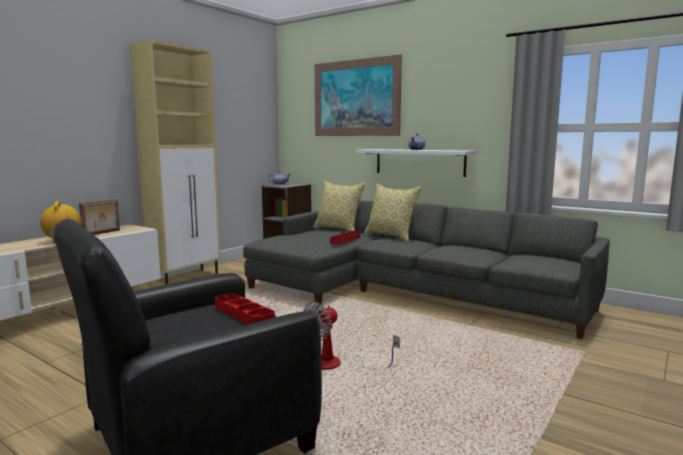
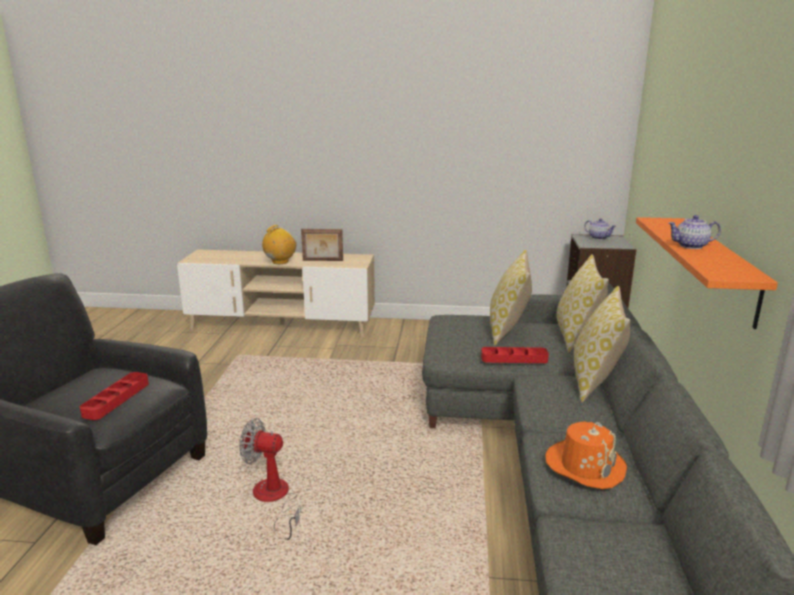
camera: 60 degrees right, 10 degrees up
beige cabinet [130,40,221,285] -> none
picture [315,54,402,136] -> none
white shelf [356,149,477,177] -> orange shelf [636,217,778,329]
none -> pillow [490,250,532,346]
none -> orange hat [545,421,627,489]

